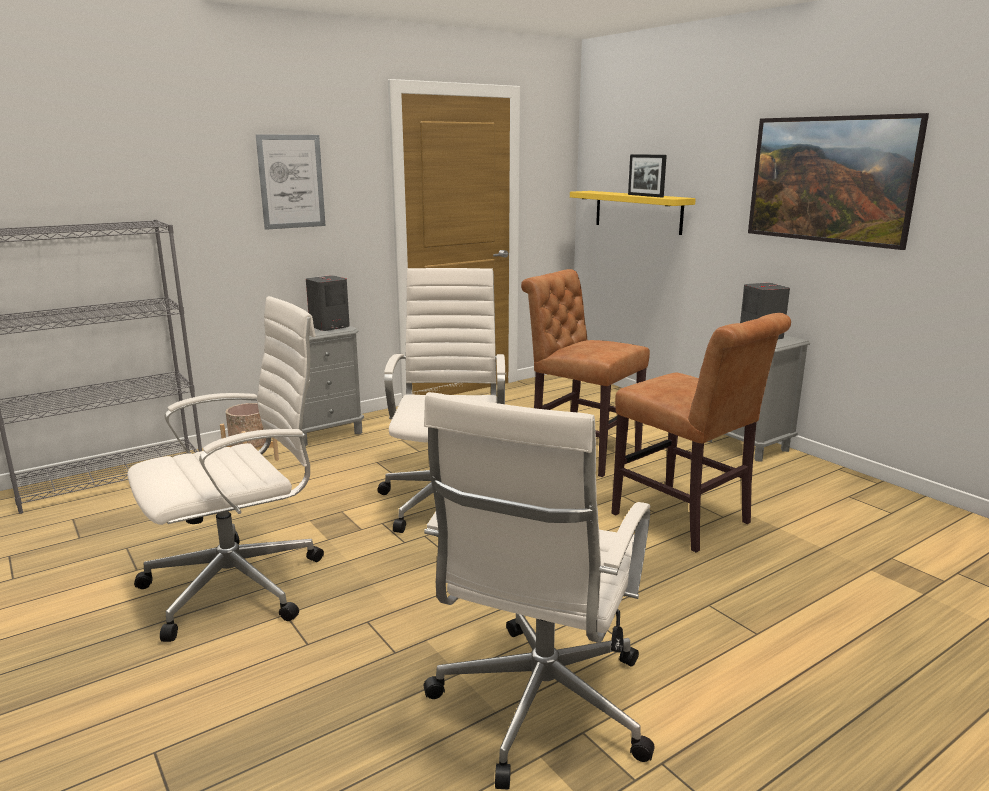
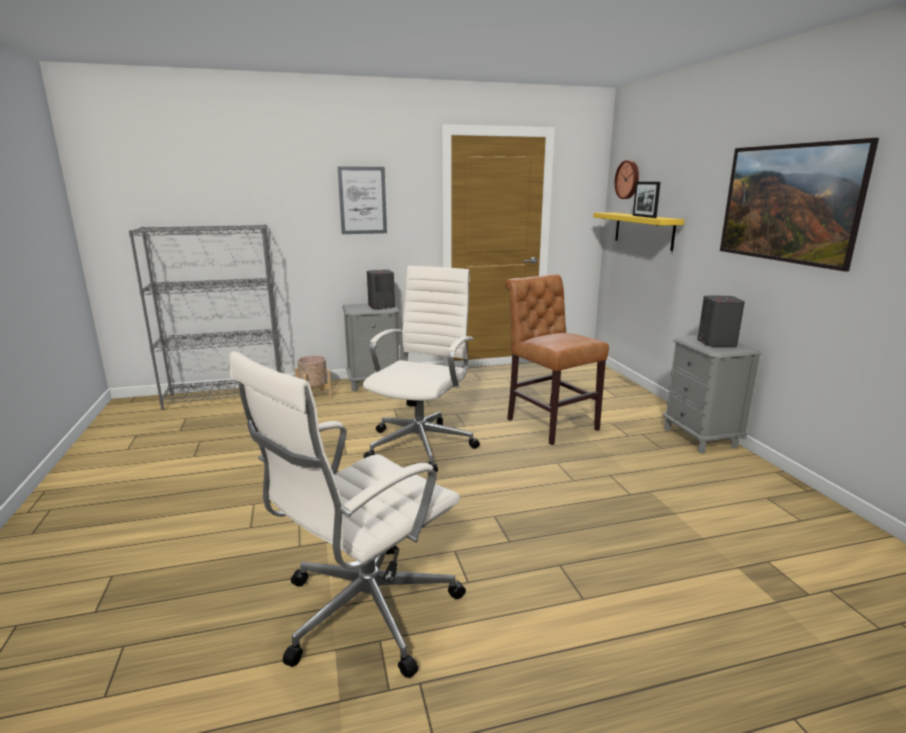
camera: 20 degrees right, 0 degrees up
white office chair [127,296,324,642] -> none
brown chair [611,313,791,553] -> none
none -> wall clock [614,160,639,199]

